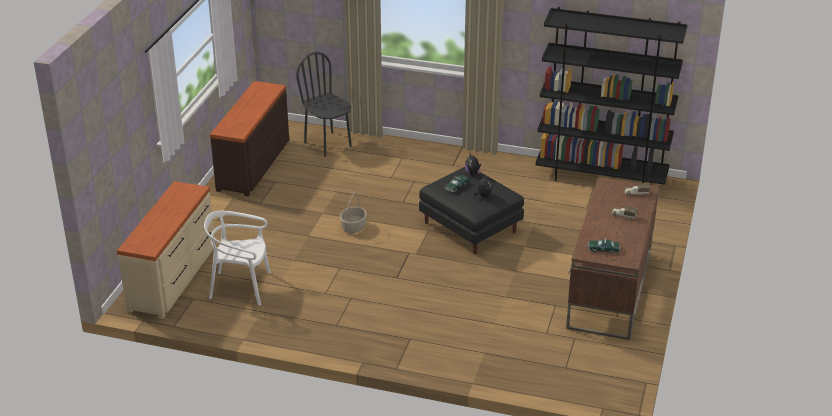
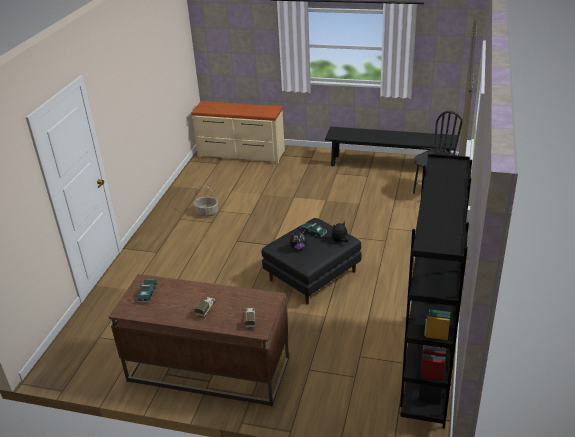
camera: 90 degrees right, 0 degrees up
white chair [204,211,271,305] -> none
brown dresser [210,81,289,197] -> black bench [325,127,457,167]
basket [340,192,367,233] -> basket moved to [194,185,218,217]

